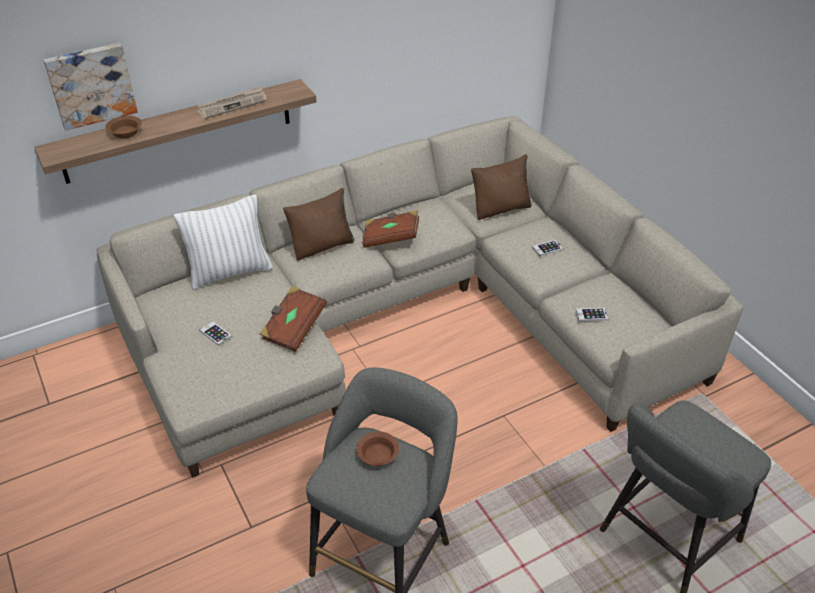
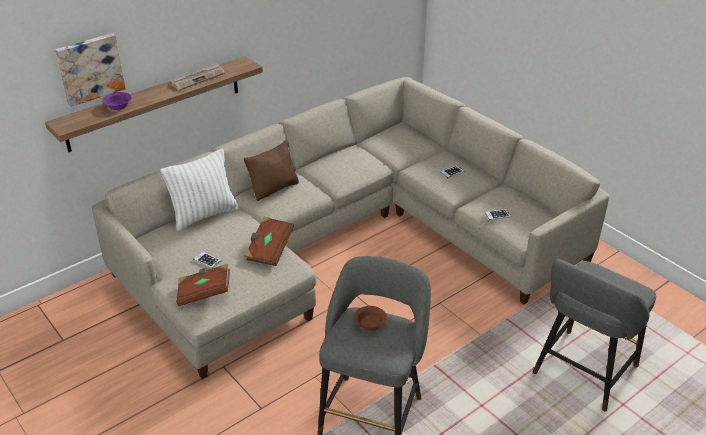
camera: 10 degrees left, 5 degrees down
brown bowl [106,115,142,139] -> purple bowl [102,92,132,110]
brown book [362,210,419,248] -> brown book moved to [176,264,230,306]
brown pillow [471,154,532,220] -> none

